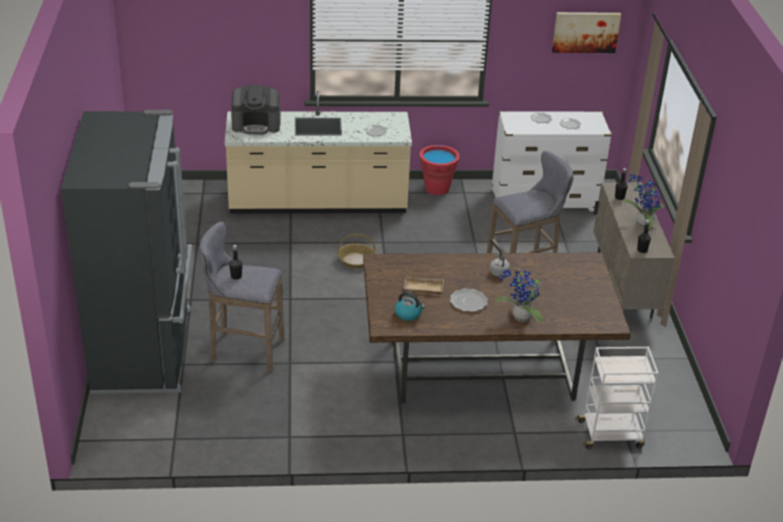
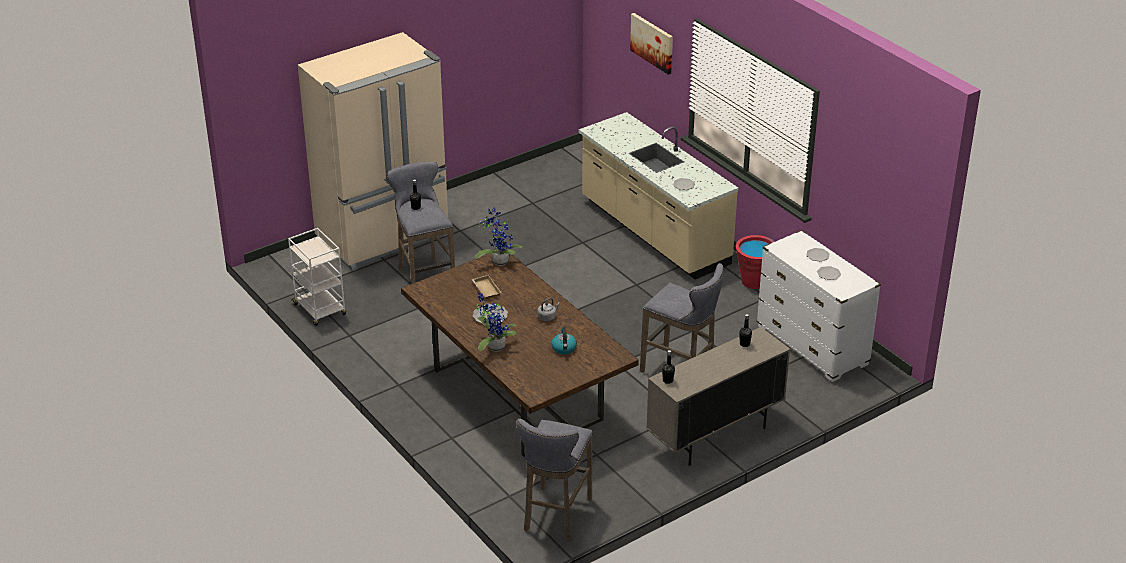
camera: 60 degrees right, 0 degrees up
black fridge [61,110,192,394] -> beige fridge [298,32,448,271]
coffee machine [231,85,281,134] -> none
basket [338,234,375,269] -> none
kettle [395,292,425,321] -> kettle moved to [551,327,577,354]
picture [552,12,621,53] -> picture moved to [630,13,673,75]
white cart [575,347,658,449] -> white cart moved to [288,228,347,326]
potted plant [621,174,664,228] -> potted plant moved to [475,207,523,266]
none -> grey stool [516,419,593,541]

